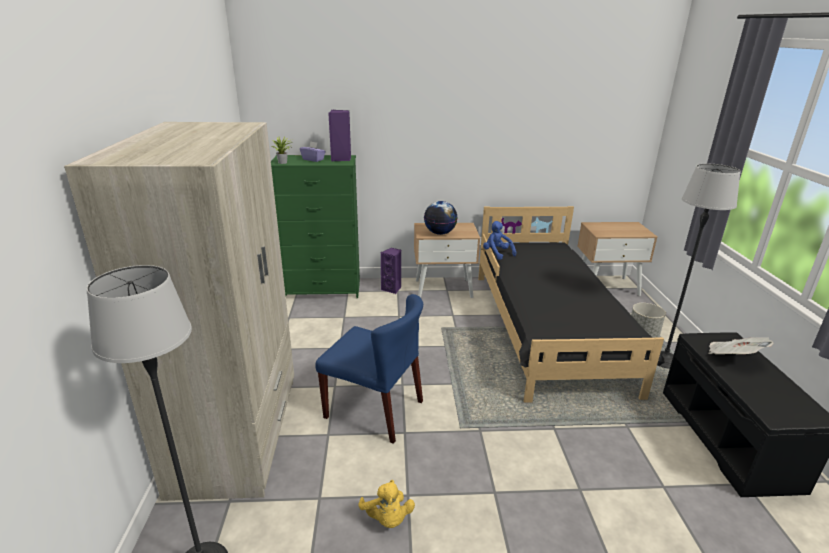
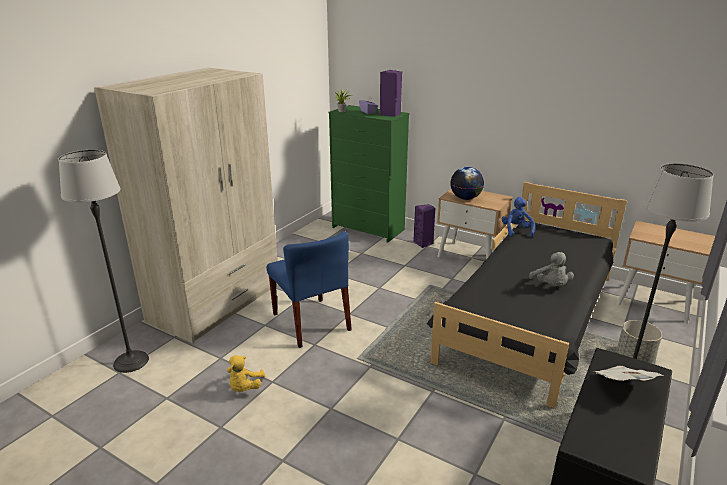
camera: 35 degrees right, 0 degrees up
none -> grey plush toy [529,252,574,286]

